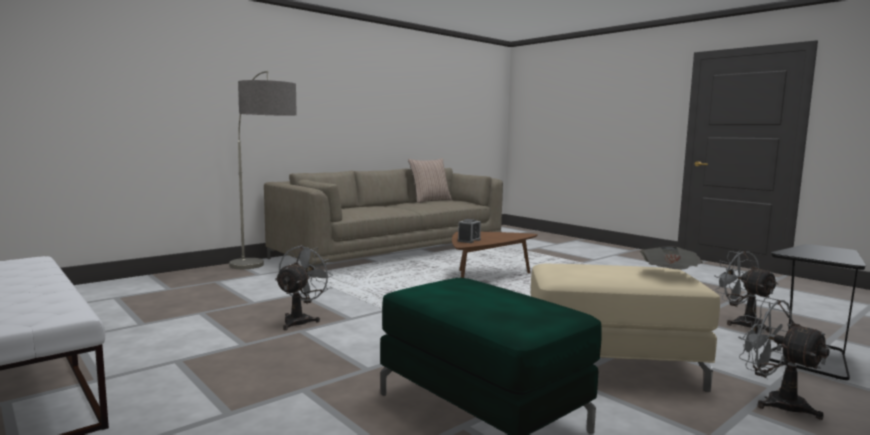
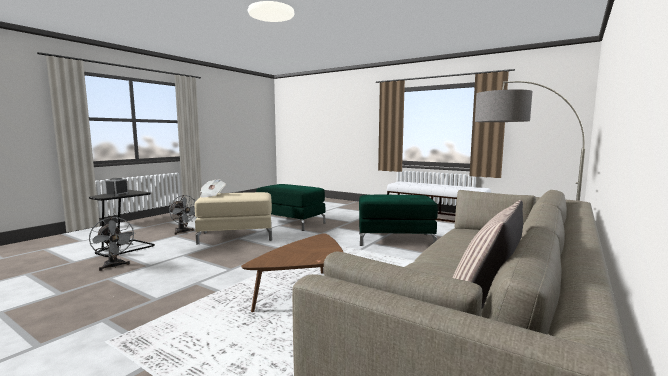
camera: 165 degrees right, 0 degrees up
grey fan [275,245,333,330] -> green ottoman [359,195,438,246]
alarm clock [458,219,481,243] -> alarm clock moved to [105,178,129,196]

